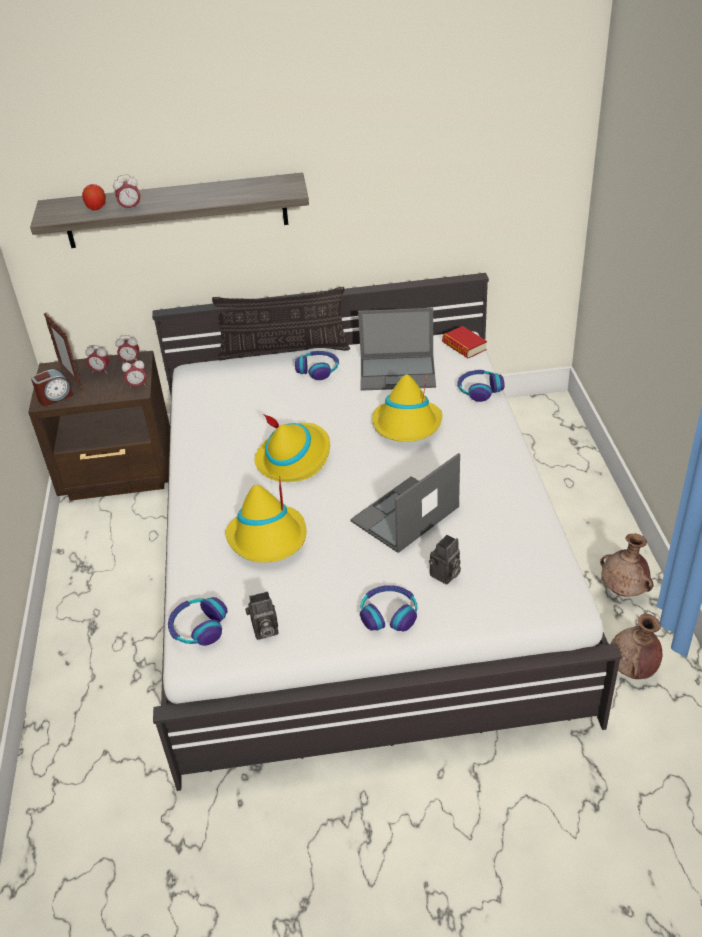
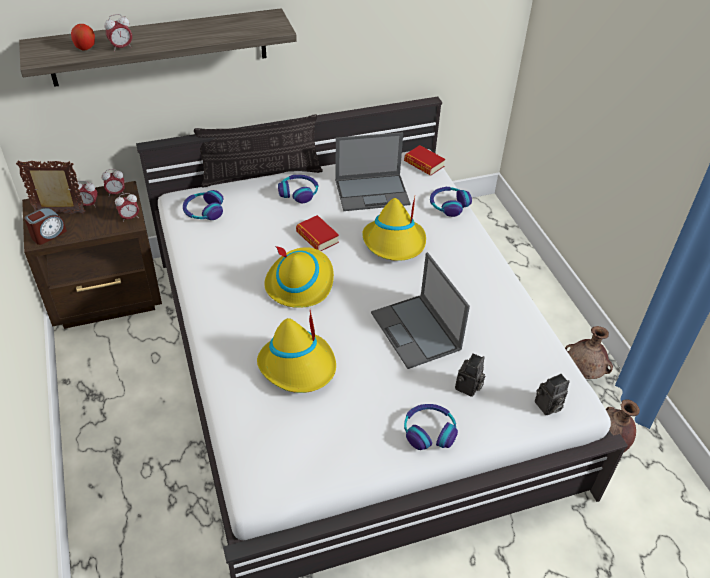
camera: 15 degrees left, 5 degrees up
picture frame [44,313,82,390] -> picture frame turned 135 degrees clockwise [16,161,86,214]
headphones [168,597,228,646] -> headphones moved to [183,190,224,220]
camera [245,591,278,640] -> camera moved to [535,374,570,415]
laptop [350,453,460,553] -> laptop turned 60 degrees counterclockwise [371,252,470,369]
none -> book [296,215,339,251]

